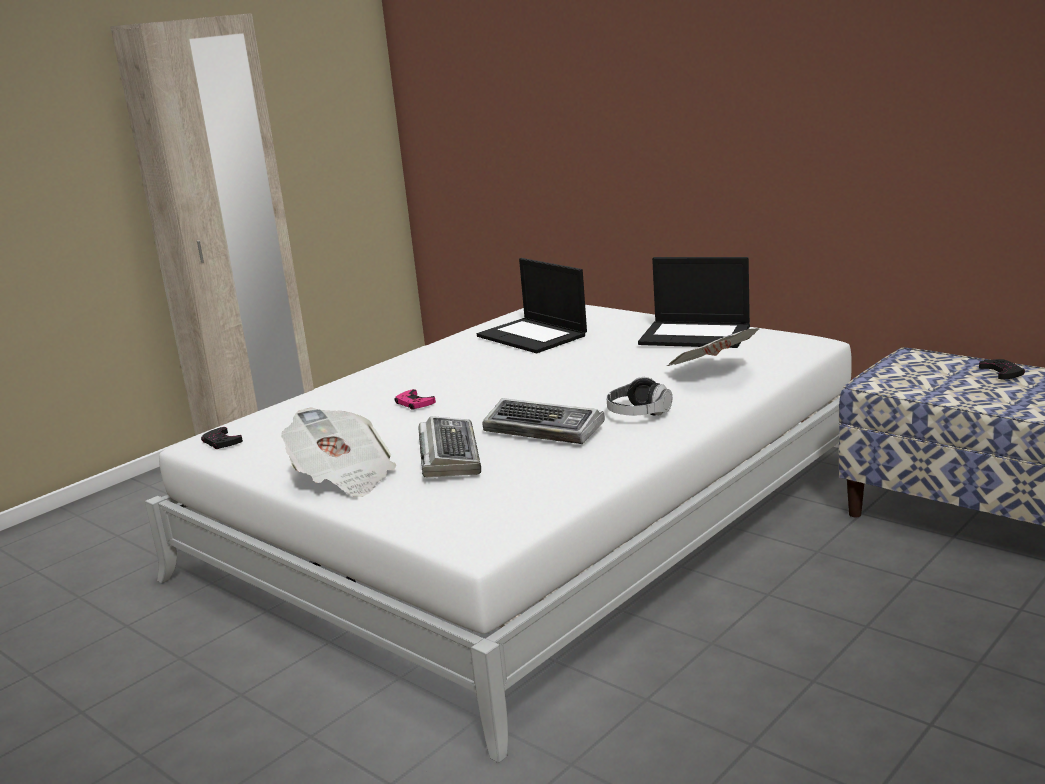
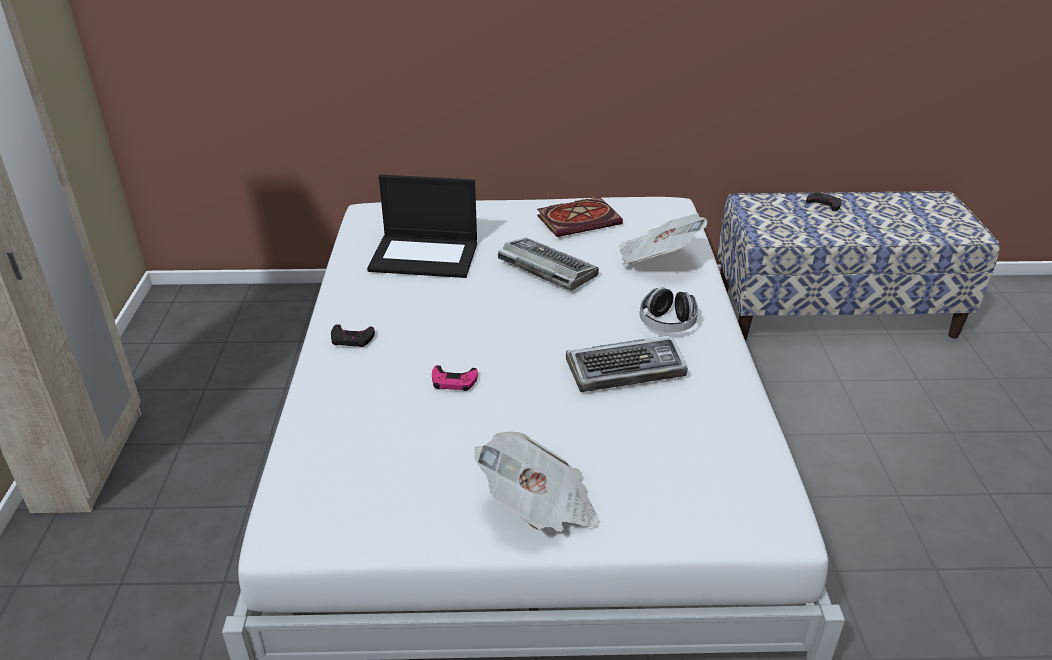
camera: 45 degrees left, 15 degrees up
black game controller [201,427,243,449] -> black game controller moved to [331,324,375,347]
keyboard [418,416,481,478] -> keyboard moved to [498,238,599,291]
laptop [638,257,750,348] -> book [537,197,623,237]

